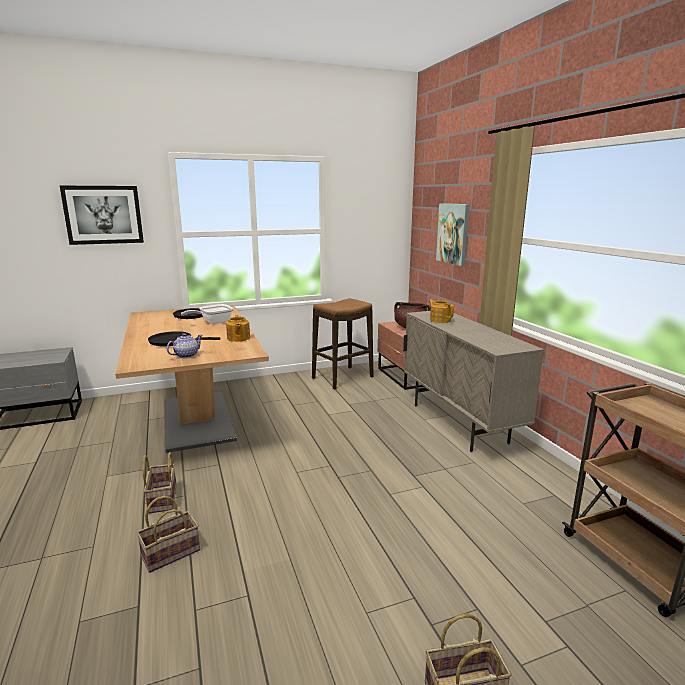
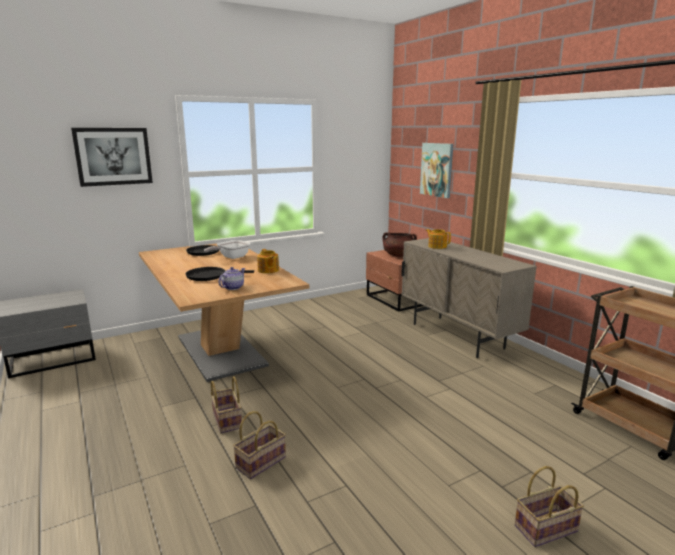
camera: 10 degrees left, 0 degrees up
stool [312,298,373,389] -> none

